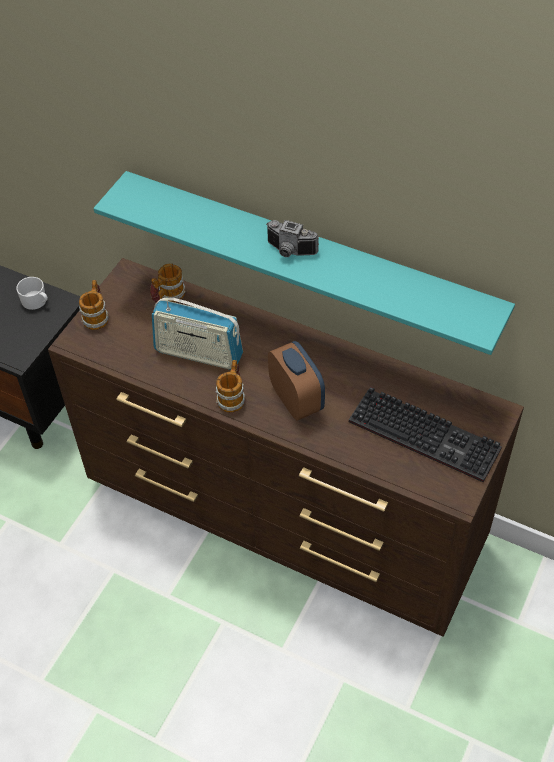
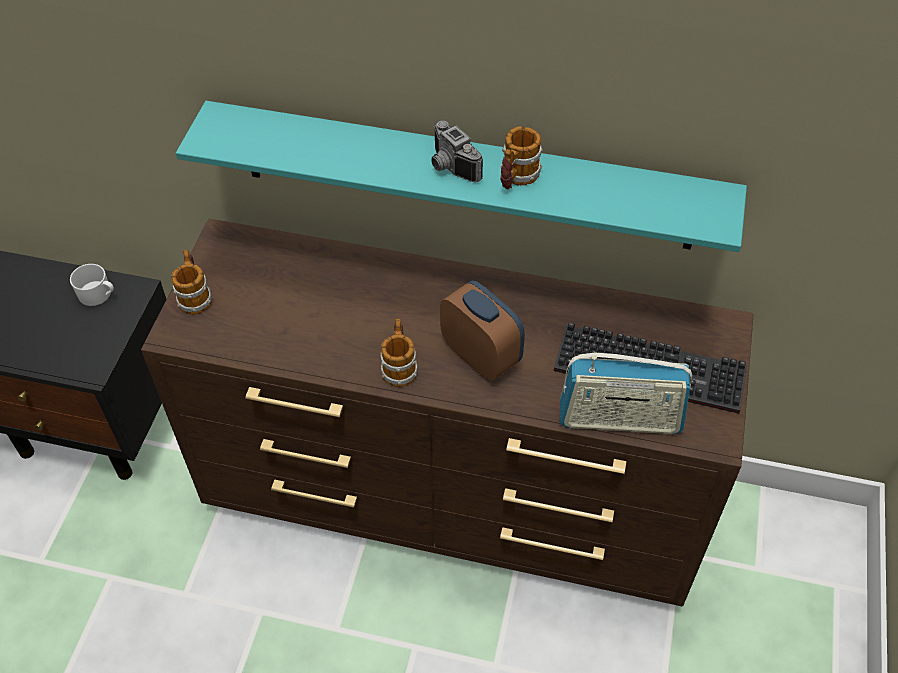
camera: 15 degrees left, 0 degrees up
mug [150,263,185,302] -> mug moved to [500,126,543,189]
radio [152,298,243,370] -> radio moved to [560,353,692,434]
camera [266,220,319,257] -> camera turned 45 degrees clockwise [431,120,483,182]

